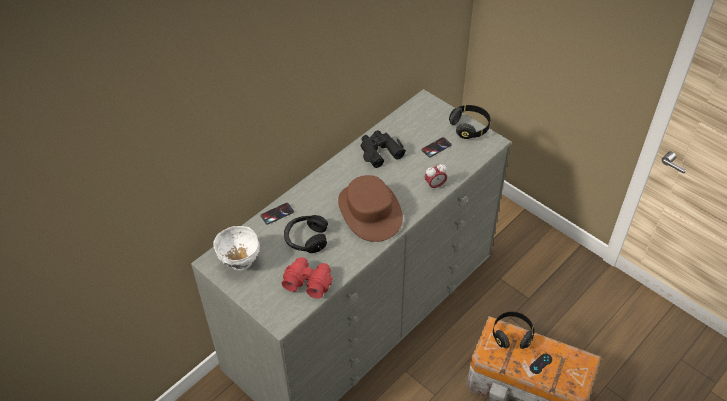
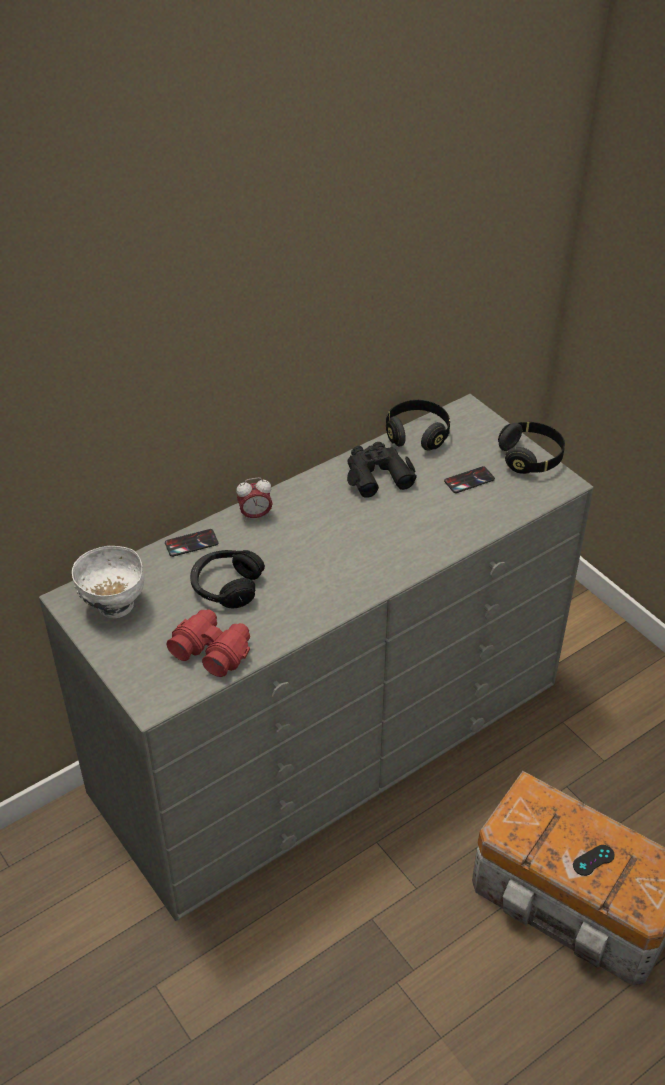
camera: 10 degrees right, 5 degrees down
brown hat [338,175,403,242] -> none
alarm clock [425,163,447,190] -> alarm clock moved to [237,478,273,522]
black headphones [493,312,535,349] -> black headphones moved to [386,400,450,451]

